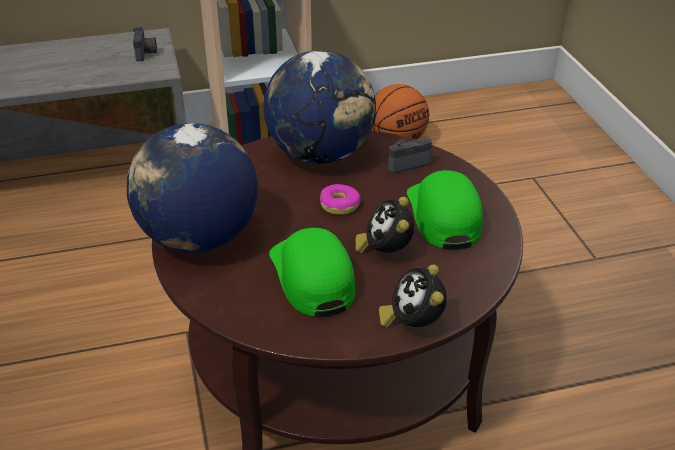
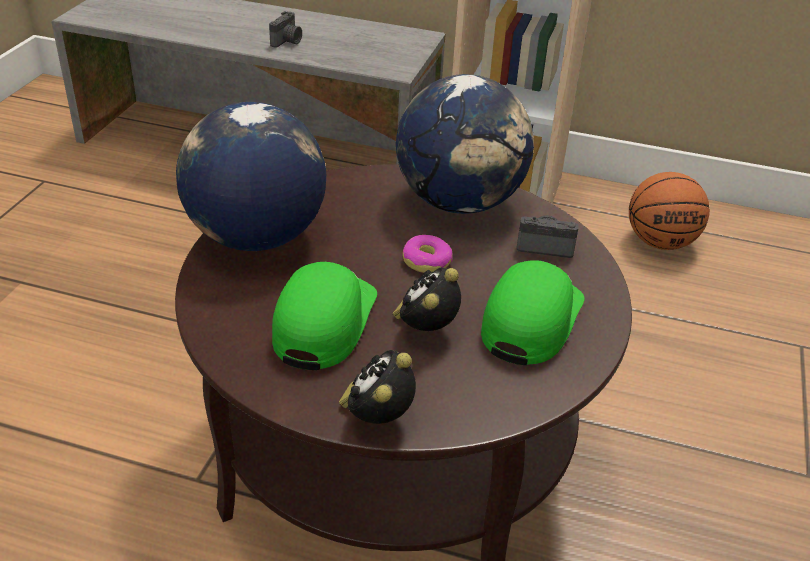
camera: 30 degrees right, 0 degrees up
camera [133,27,157,61] -> camera moved to [269,11,302,48]

